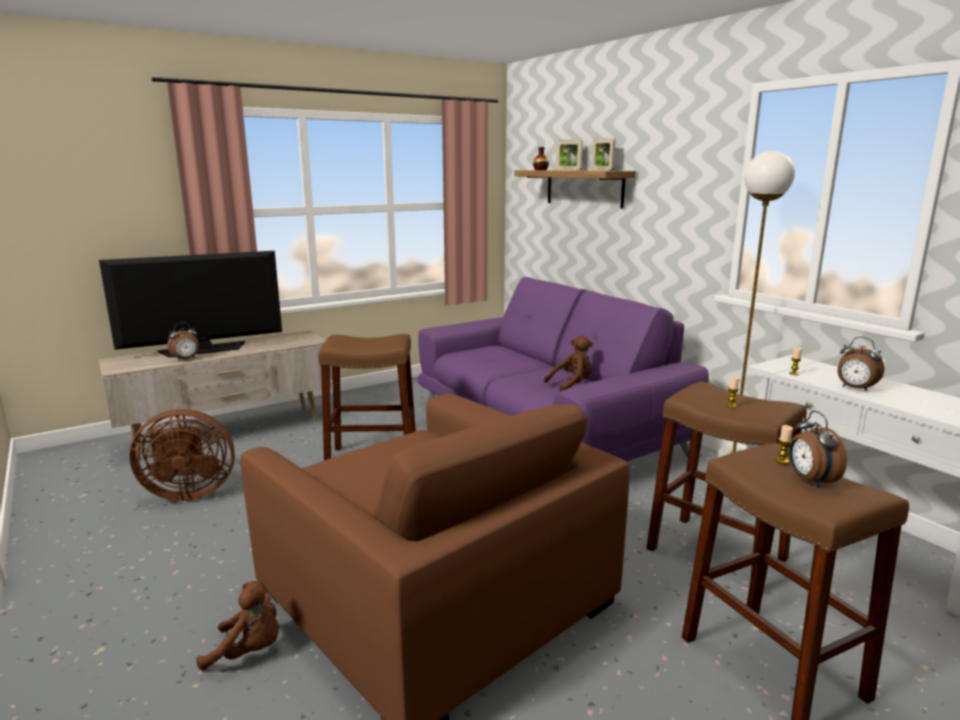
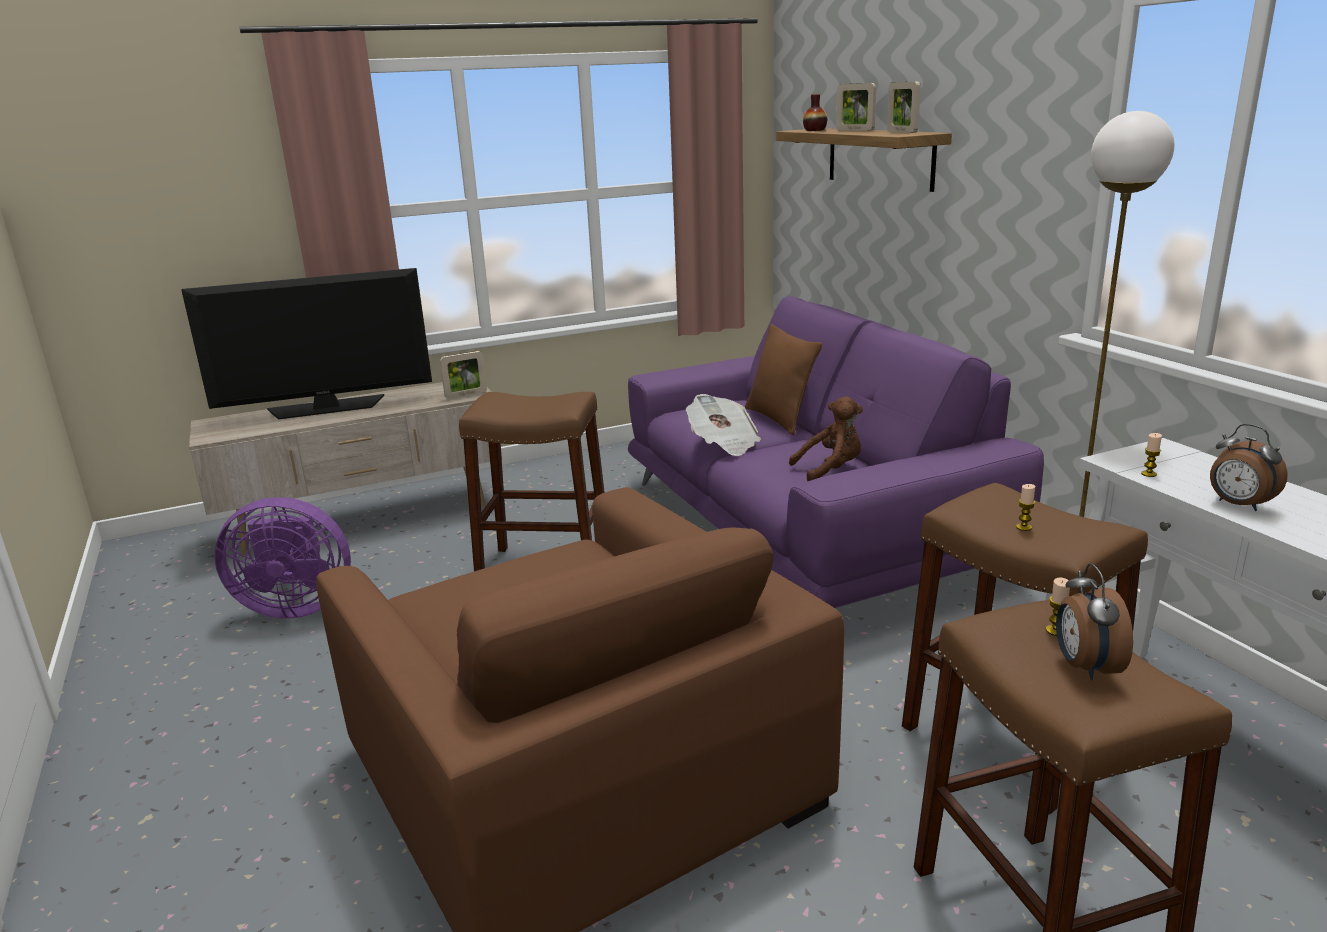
camera: 10 degrees right, 5 degrees up
brown fan [130,409,235,501] -> purple fan [214,497,351,618]
alarm clock [167,322,199,361] -> none
brown plush toy [196,581,279,671] -> none
none -> picture frame [440,351,487,399]
none -> newspaper [686,394,761,456]
none -> brown pillow [745,324,822,435]

